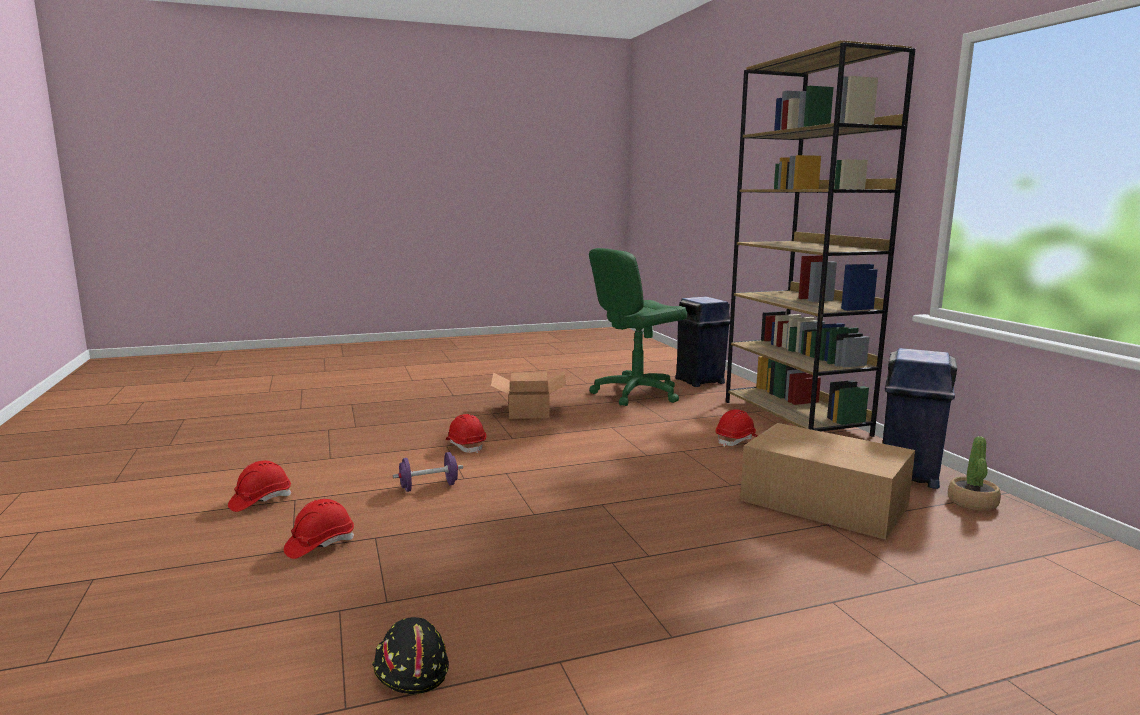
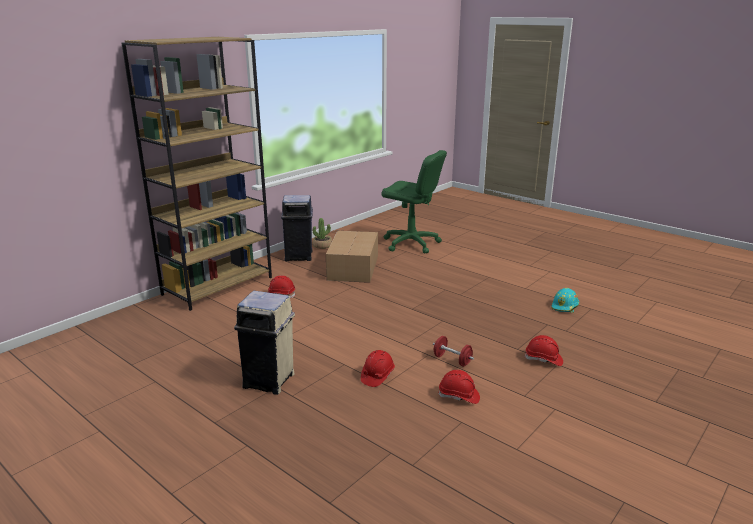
camera: 120 degrees left, 10 degrees up
red hard hat [228,461,291,512] -> red hard hat moved to [438,370,480,404]
black hard hat [372,617,449,694] -> turquoise hard hat [551,288,579,313]
purple dumbbell [393,452,463,492] -> red dumbbell [433,336,474,367]
cardboard box [491,371,567,419] -> beige trash can [234,291,295,395]
green office chair [589,248,687,406] -> green office chair moved to [381,150,447,254]
blue trash can [675,297,730,387] -> none

